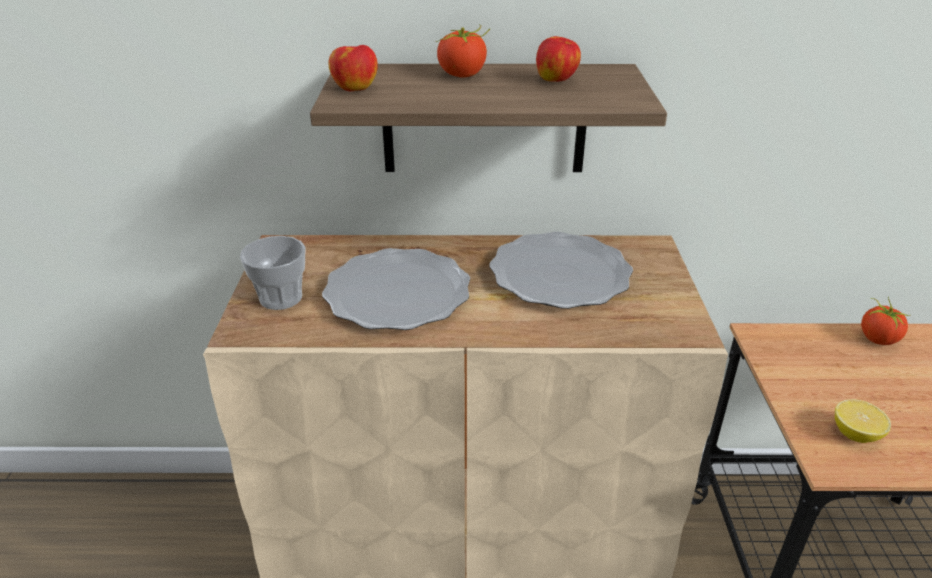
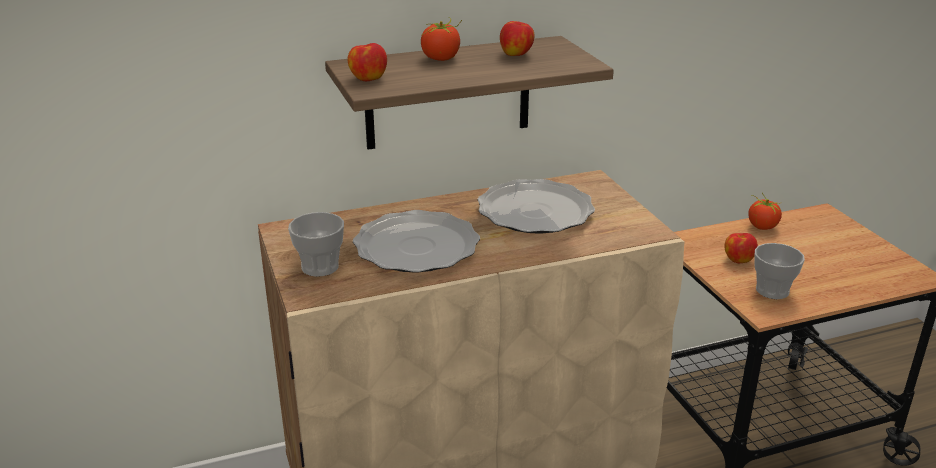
camera: 20 degrees left, 5 degrees down
lemon [835,399,891,443] -> cup [755,243,805,299]
none -> apple [725,233,758,263]

